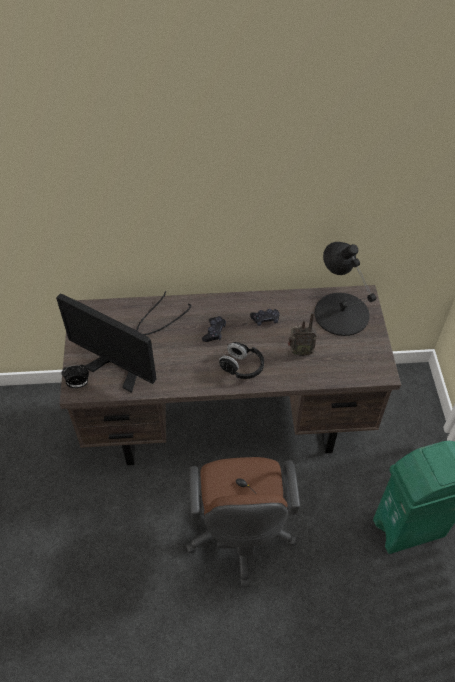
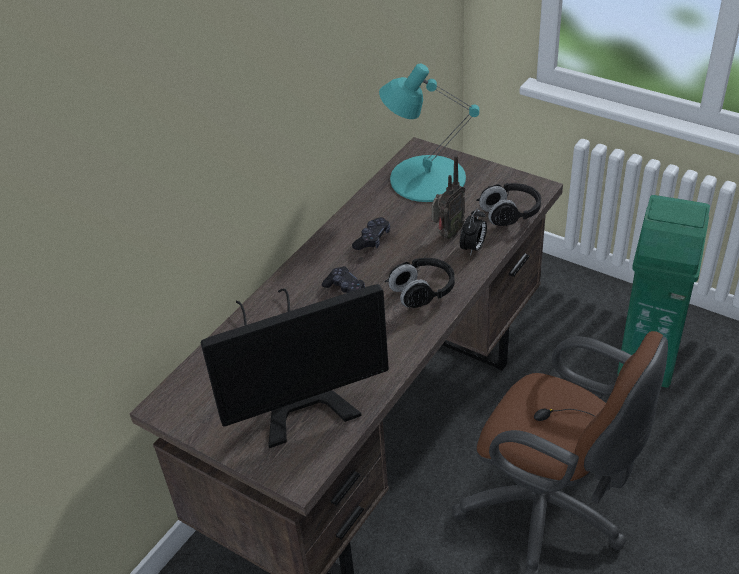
camera: 50 degrees left, 10 degrees down
alarm clock [62,365,89,388] -> alarm clock moved to [460,208,487,256]
black table lamp [315,242,376,336] -> turquoise table lamp [379,64,479,202]
none -> black headphones [476,183,541,226]

